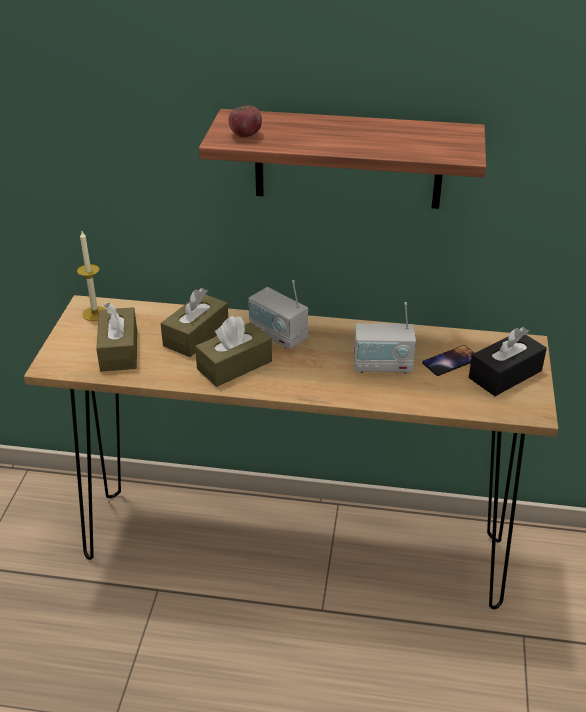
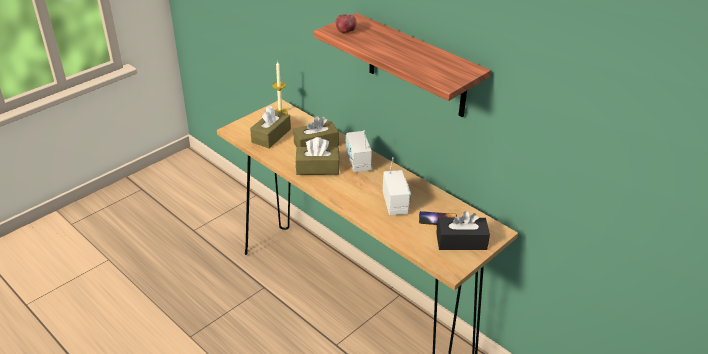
camera: 35 degrees right, 0 degrees up
radio [354,302,416,374] -> radio turned 135 degrees counterclockwise [383,157,411,215]

